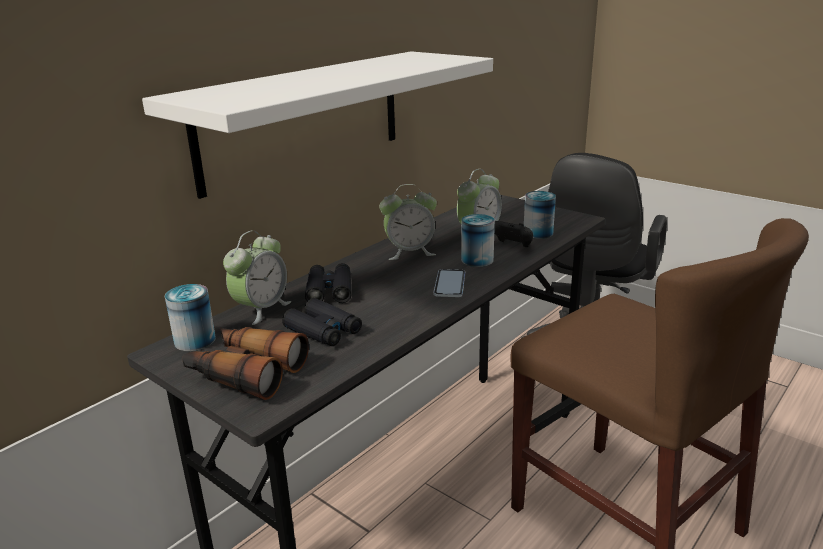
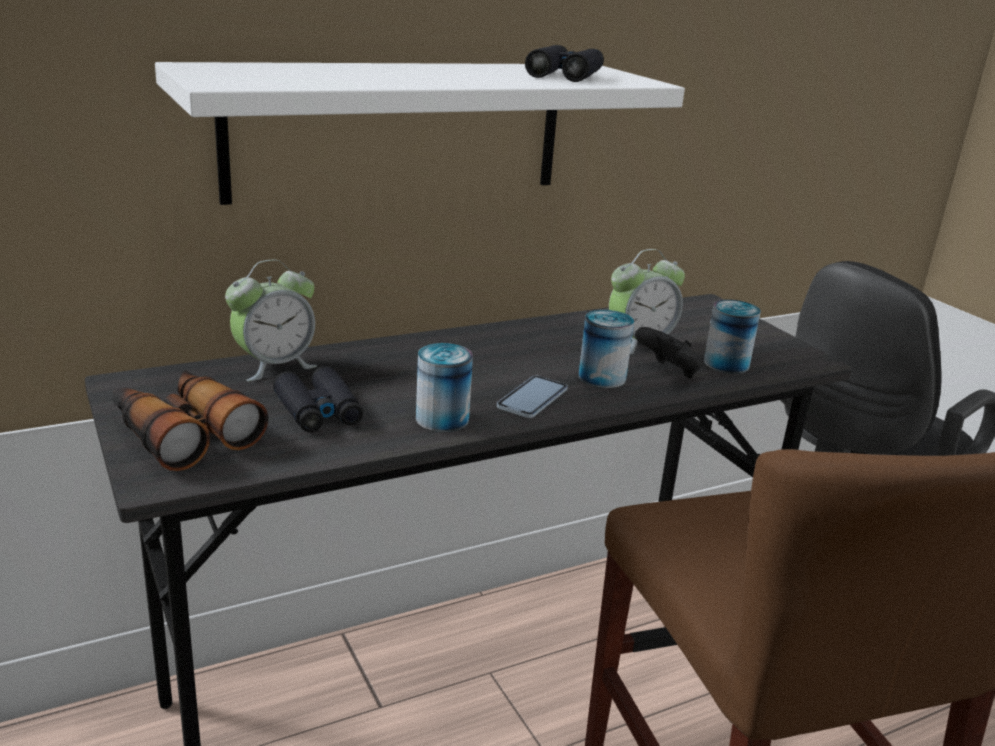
camera: 20 degrees right, 0 degrees up
can [165,284,216,351] -> can moved to [416,343,473,432]
black binoculars [305,263,352,303] -> black binoculars moved to [525,45,604,82]
alarm clock [379,184,437,260] -> none

